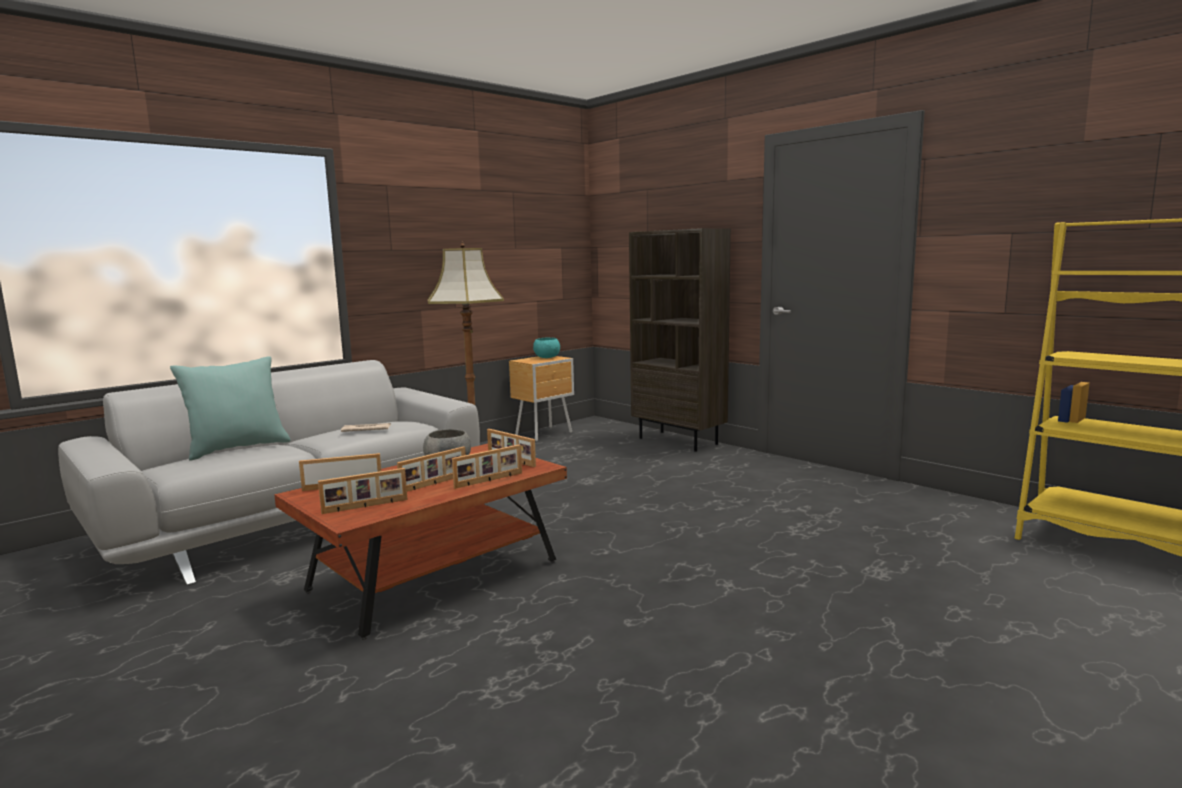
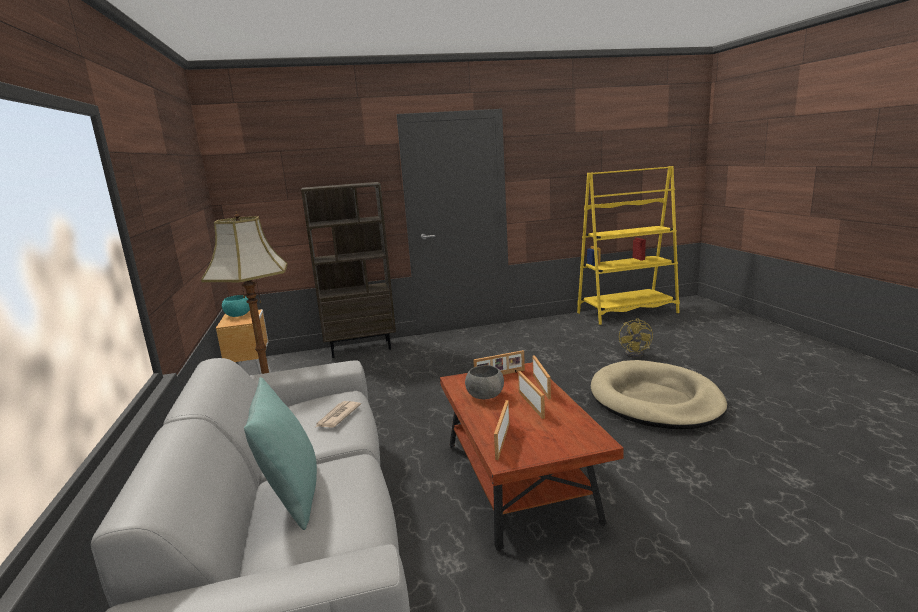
camera: 60 degrees left, 5 degrees up
picture frame [318,468,408,514] -> none
none -> beige dog bed [591,360,727,429]
none -> yellow fan [619,318,653,357]

